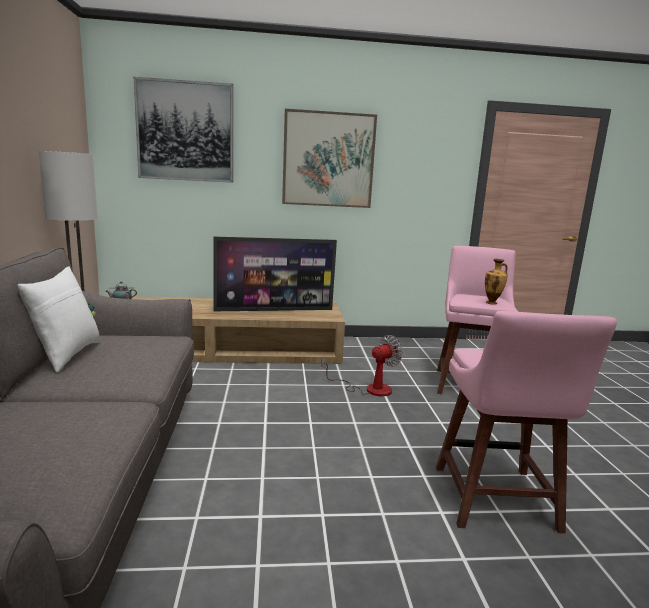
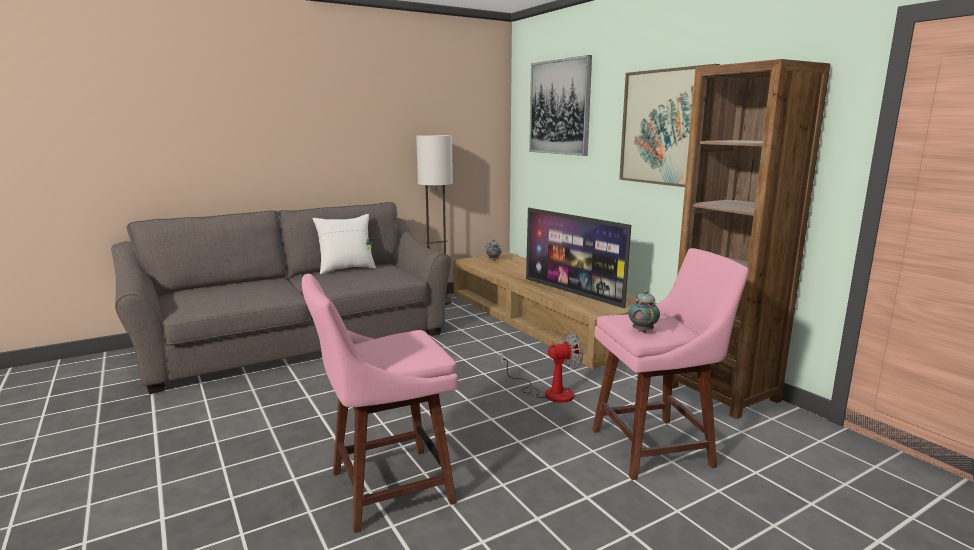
camera: 65 degrees right, 0 degrees up
fan [321,335,403,396] -> fan turned 45 degrees counterclockwise [501,332,583,403]
vase [485,259,508,305] -> teapot [628,290,660,333]
none -> brown bookcase [672,59,830,419]

